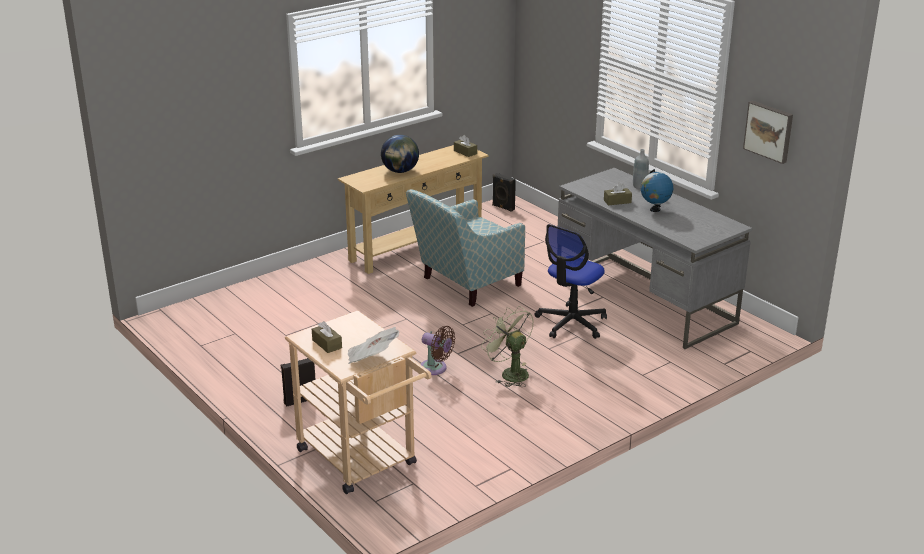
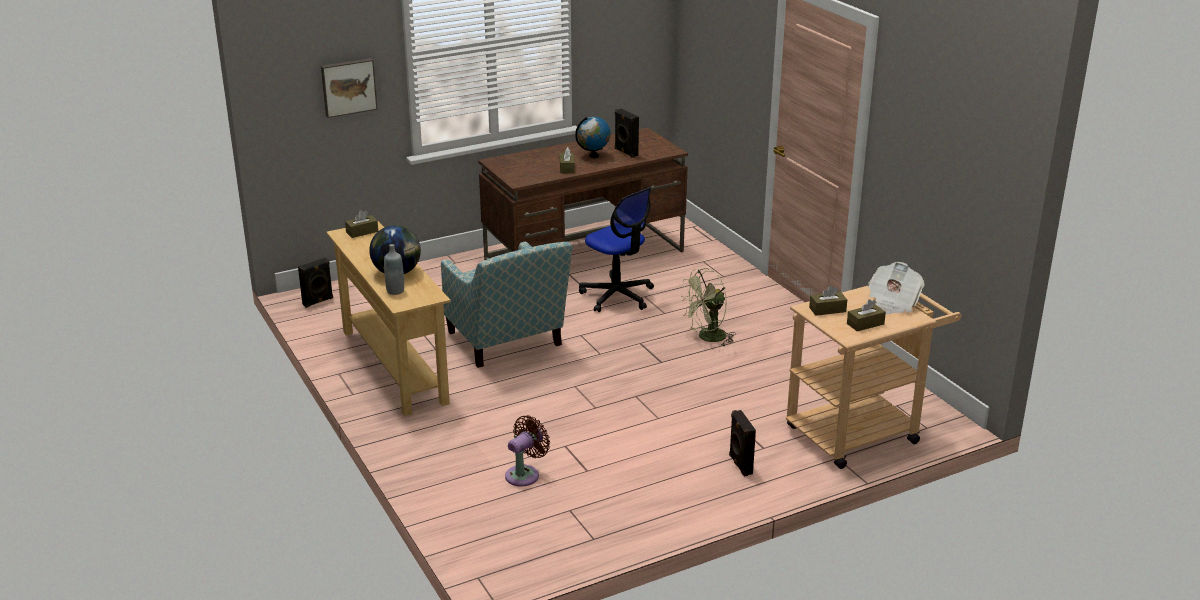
camera: 80 degrees left, 0 degrees up
brown fan [420,326,455,375] -> brown fan moved to [505,415,550,486]
grey desk [558,168,752,349] -> brown desk [478,128,688,260]
grey bottle [633,149,649,189] -> grey bottle moved to [384,244,404,295]
picture [743,101,793,164] -> picture moved to [321,58,378,118]
none -> black speaker [615,109,639,158]
none -> brown tissue box [809,285,847,316]

